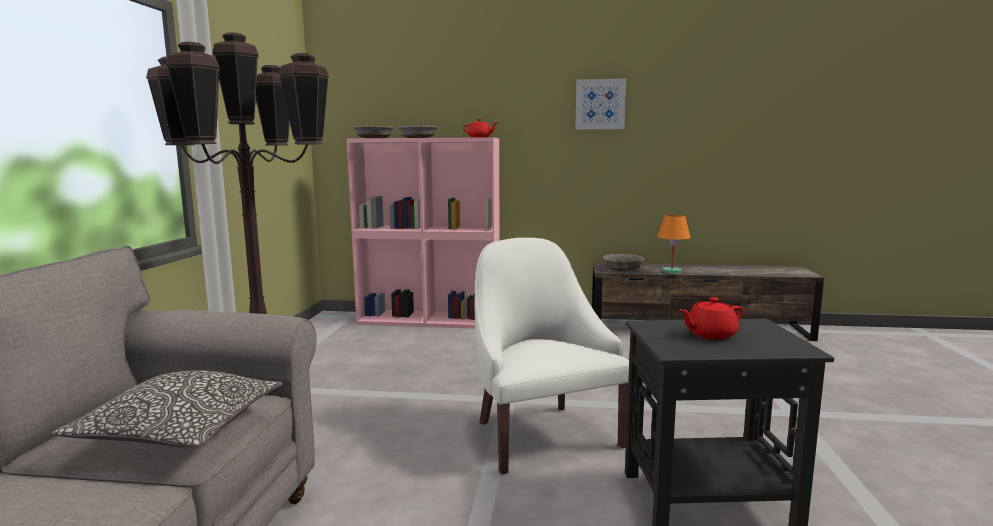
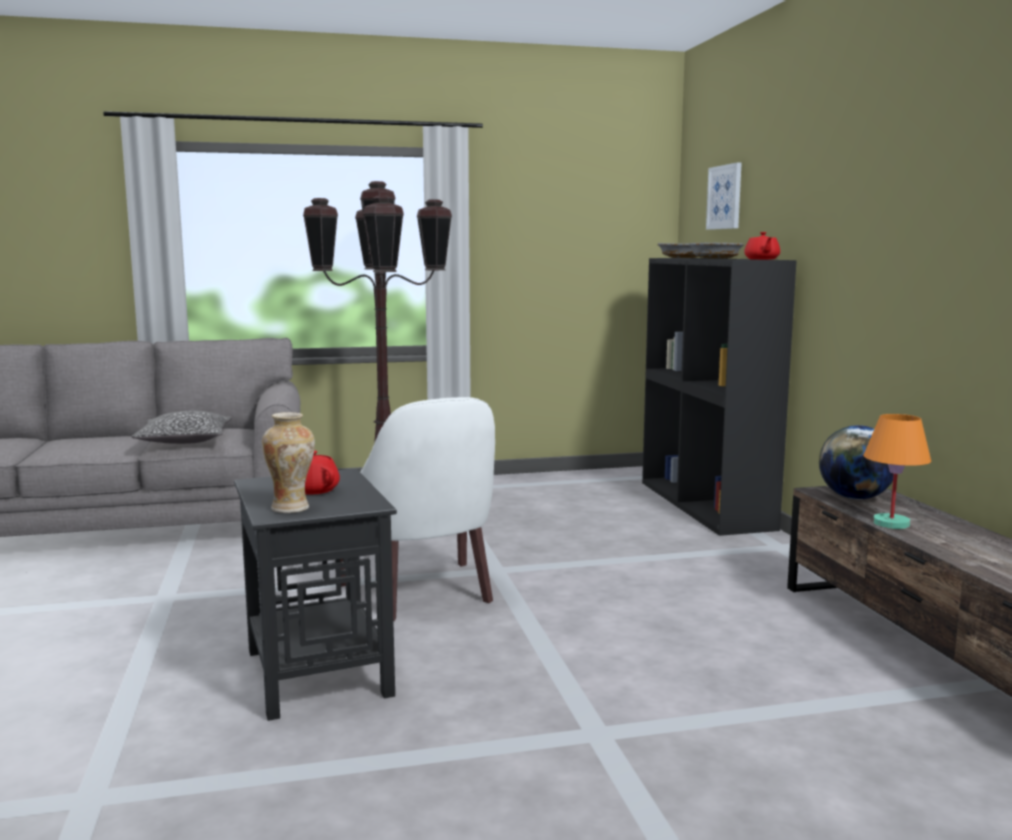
camera: 70 degrees right, 0 degrees up
pink bookcase [347,137,500,329] -> black bookcase [642,258,797,536]
white armchair [475,237,629,475] -> white armchair turned 105 degrees clockwise [340,397,495,621]
picture [575,78,626,130] -> picture moved to [706,162,742,230]
grey bowl [603,254,644,271] -> globe [819,425,894,500]
none -> vase [262,412,315,513]

